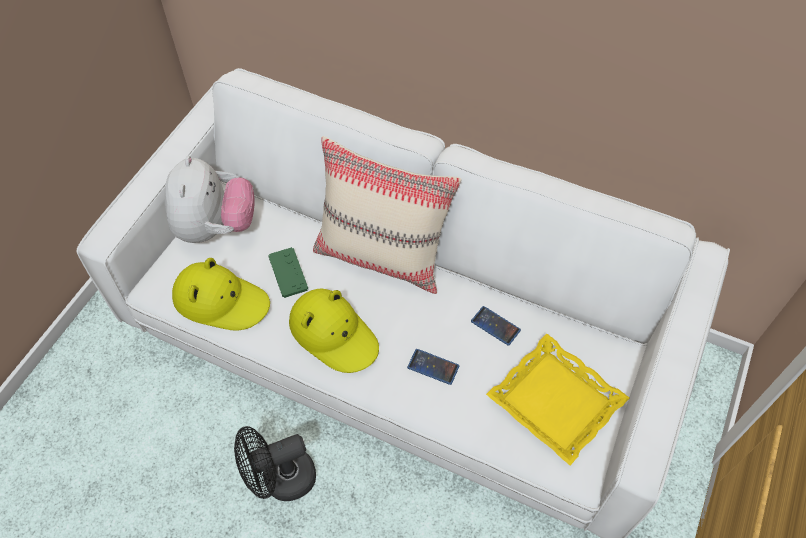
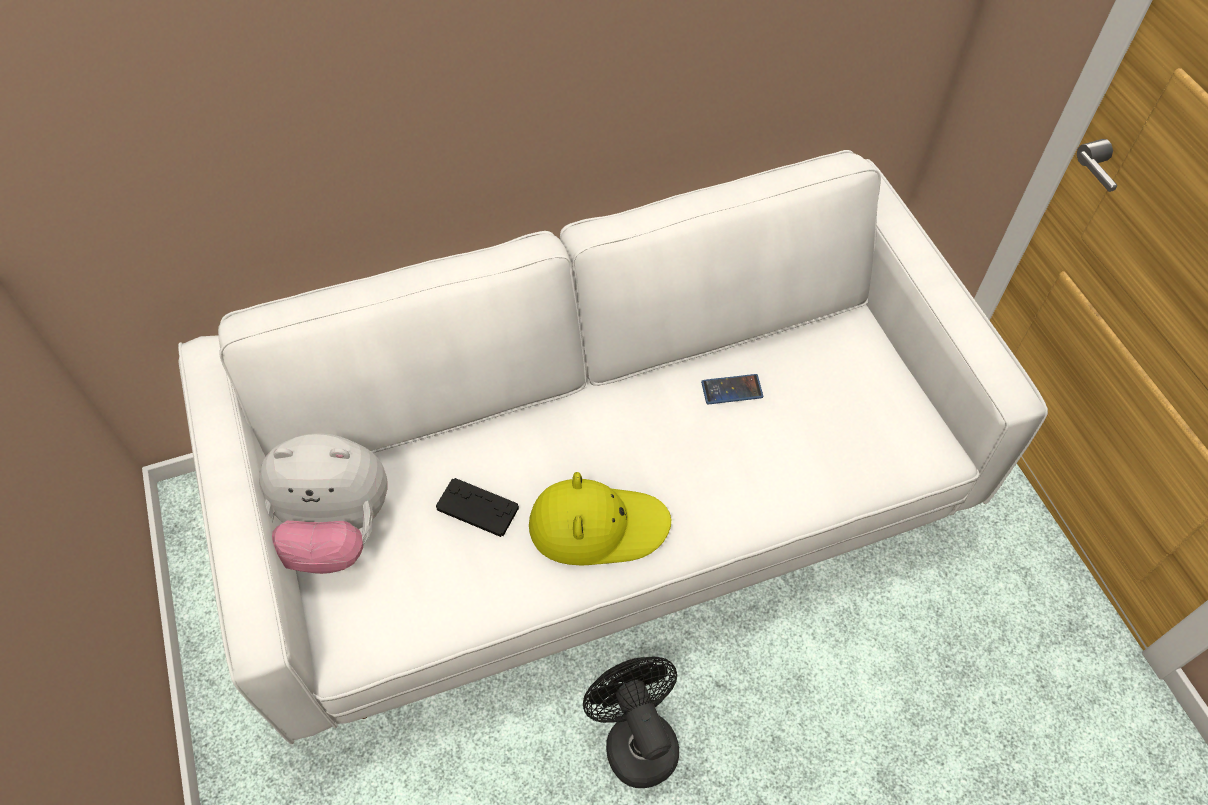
camera: 45 degrees left, 0 degrees up
plush toy [165,156,255,243] -> plush toy turned 135 degrees clockwise [259,433,387,574]
yellow hat [172,258,270,330] -> none
black fan [234,426,316,501] -> black fan turned 135 degrees clockwise [583,657,679,788]
green game controller [268,247,308,298] -> black game controller [436,478,519,537]
beige pillow [313,136,462,294] -> none
phone [407,349,459,385] -> none
yellow tray [486,333,629,465] -> none

